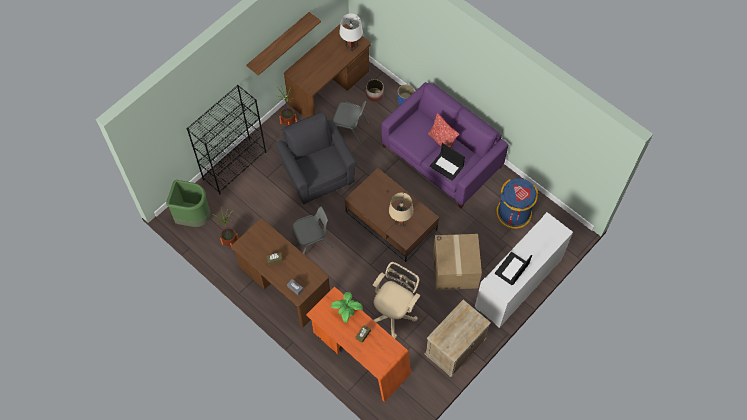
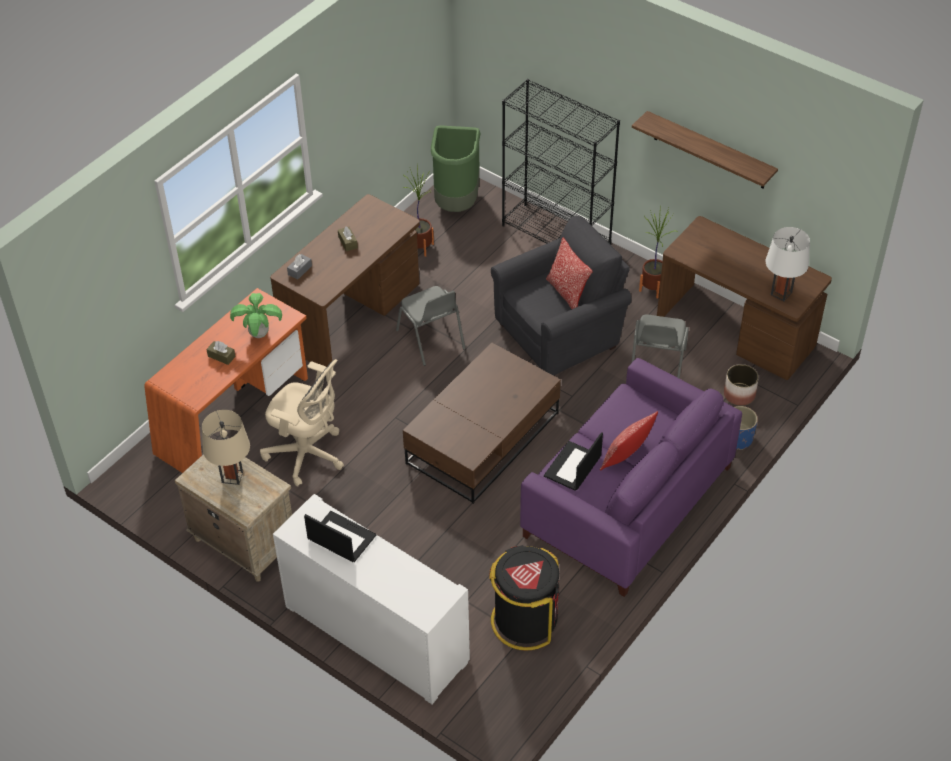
camera: 85 degrees right, 15 degrees down
beige table lamp [389,192,414,226] -> beige table lamp moved to [202,410,250,485]
cardboard box [433,234,482,290] -> none
blue trash can [496,178,539,229] -> black trash can [489,545,559,651]
none -> pillow [546,238,593,309]

